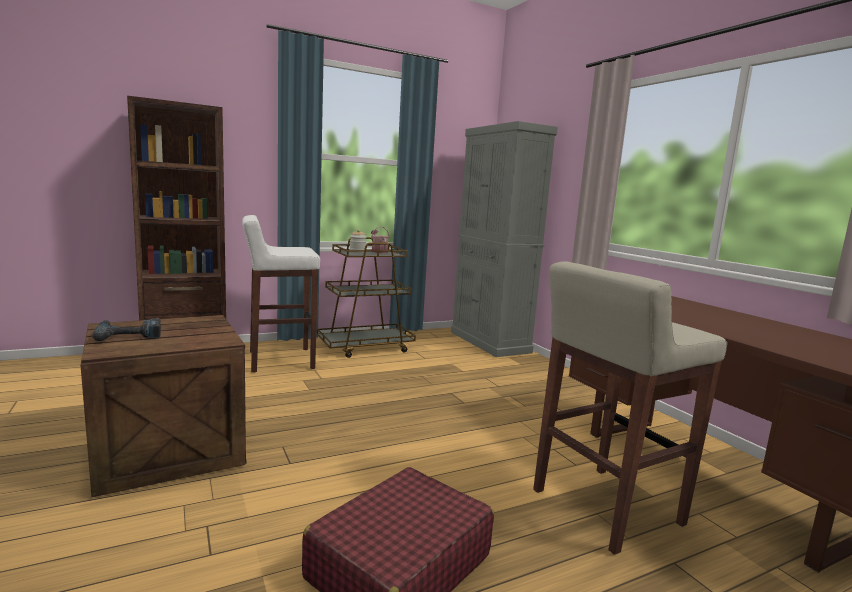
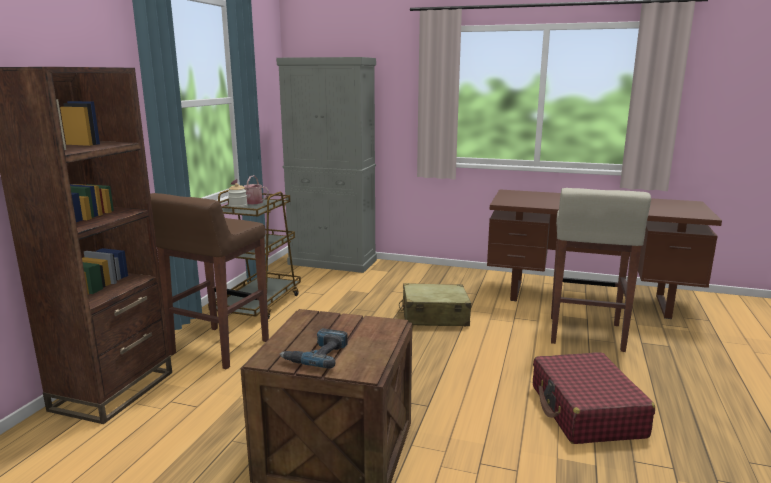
camera: 45 degrees left, 5 degrees up
white stool [242,215,320,373] -> brown stool [150,193,269,369]
none -> beige suitcase [399,283,471,326]

